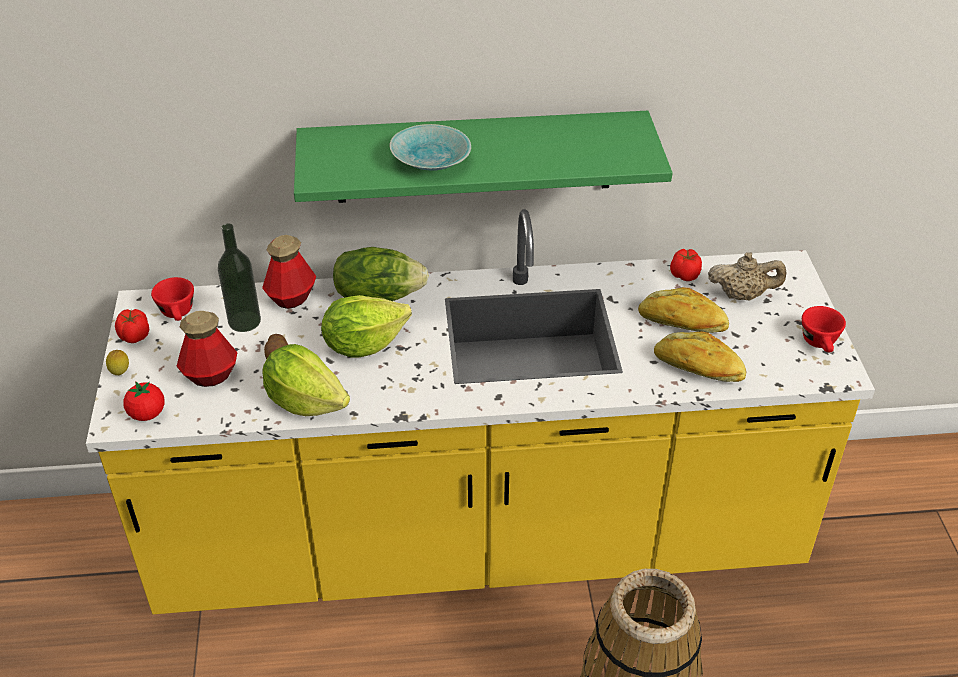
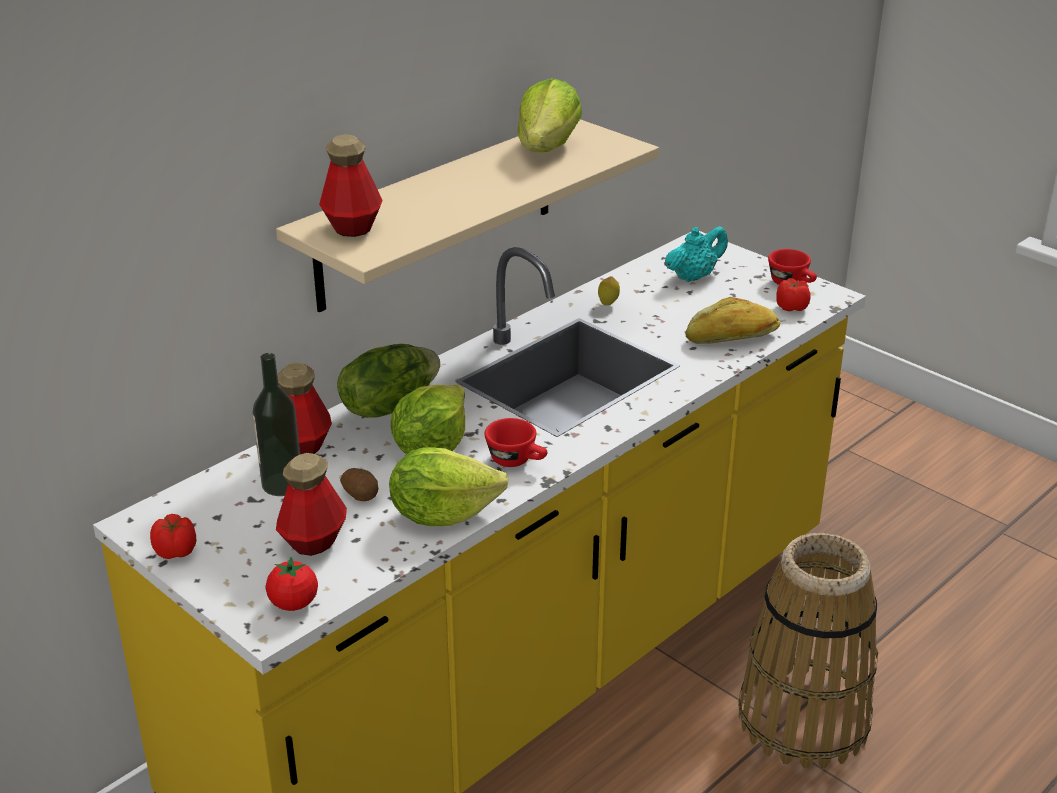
camera: 40 degrees left, 10 degrees down
lemon [106,350,129,375] -> lemon moved to [598,276,620,305]
red cup [151,277,194,321] -> red cup moved to [485,418,548,467]
green shelf [294,111,672,203] -> beige shelf [276,119,659,312]
turquoise bowl [390,124,471,171] -> none
bread [638,287,729,333] -> none
tomato [670,249,702,281] -> tomato moved to [776,278,811,311]
beige teapot [708,252,786,300] -> turquoise teapot [665,226,728,282]
none -> bottle [319,135,383,237]
none -> lettuce [517,78,582,152]

